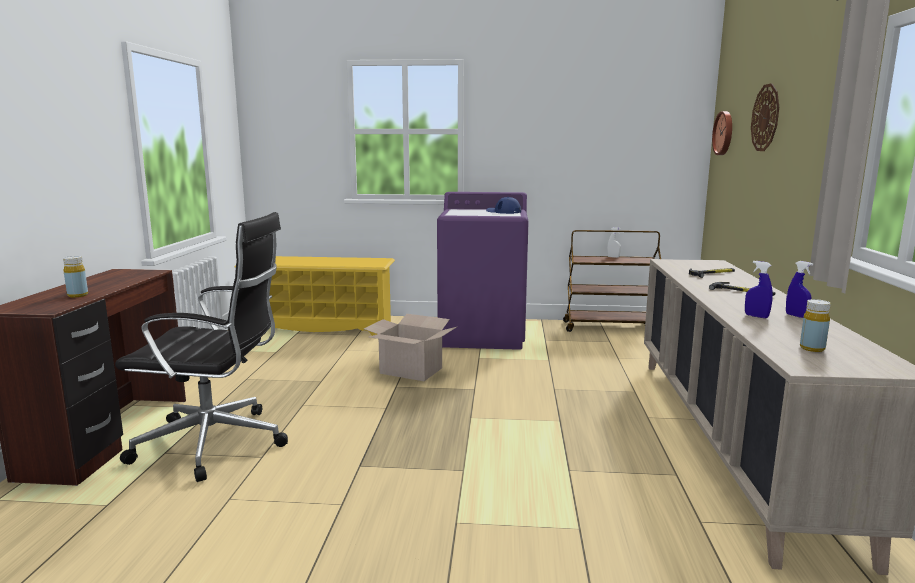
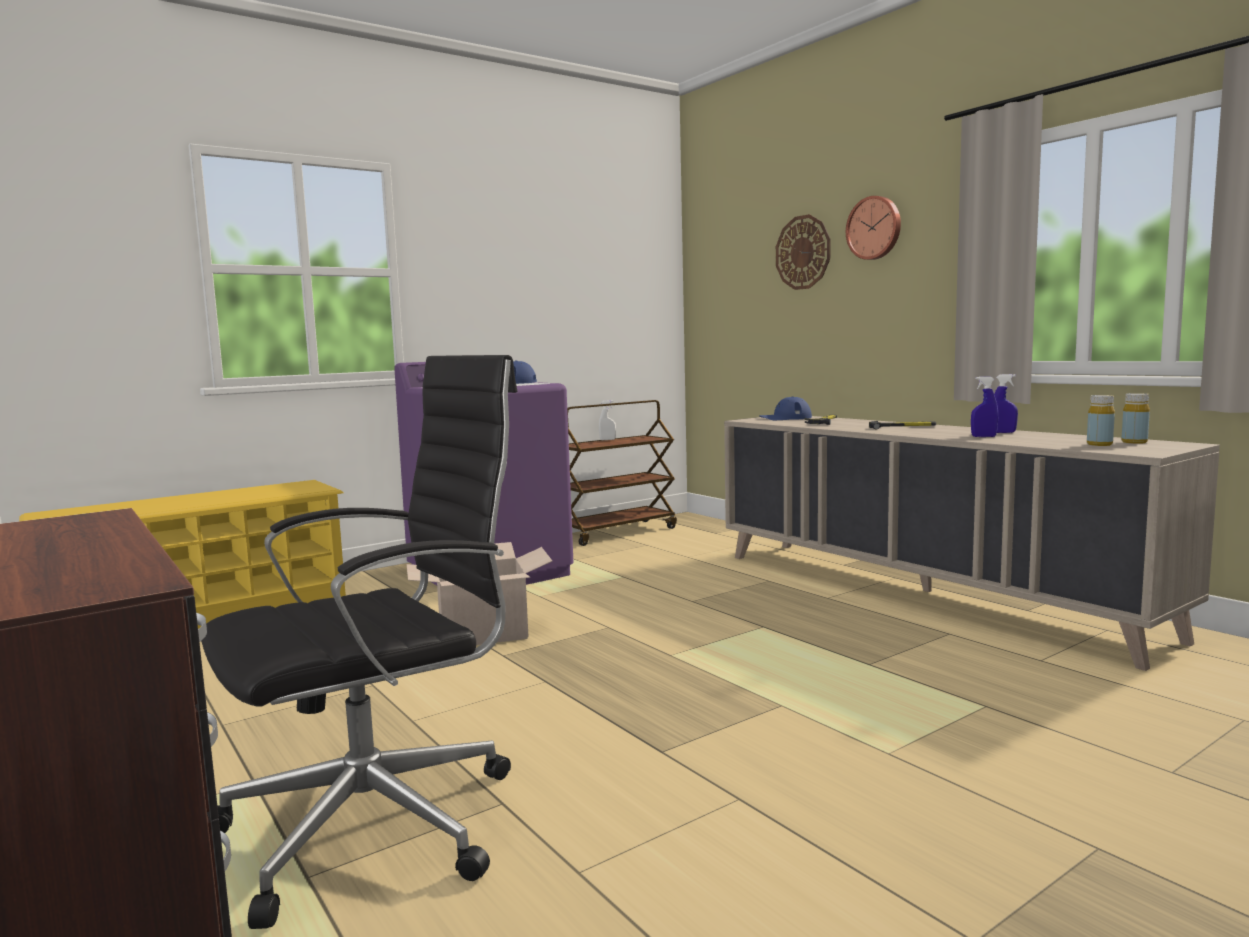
camera: 40 degrees left, 5 degrees down
yellow bottle [63,256,88,297] -> yellow bottle moved to [1122,393,1150,444]
wall clock [712,111,732,155] -> wall clock moved to [846,196,901,260]
none -> blue cap [759,396,812,420]

